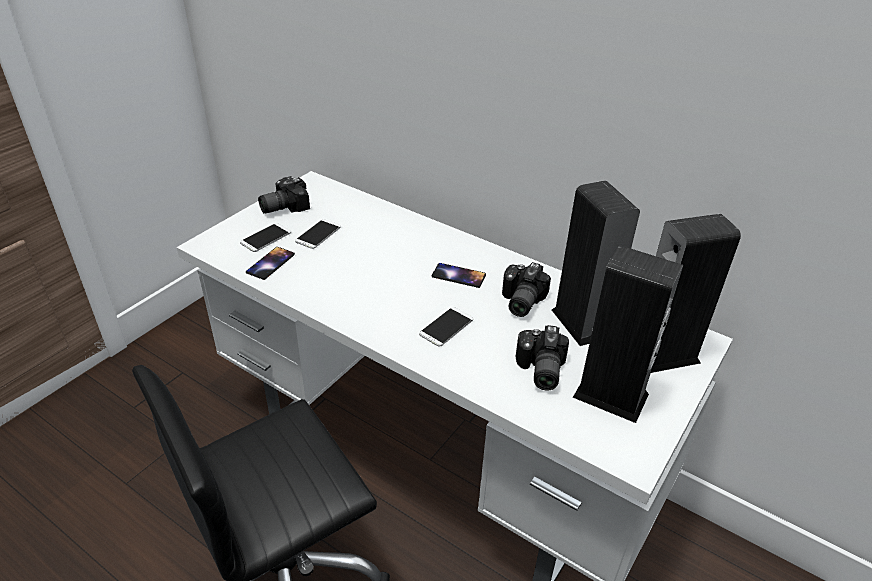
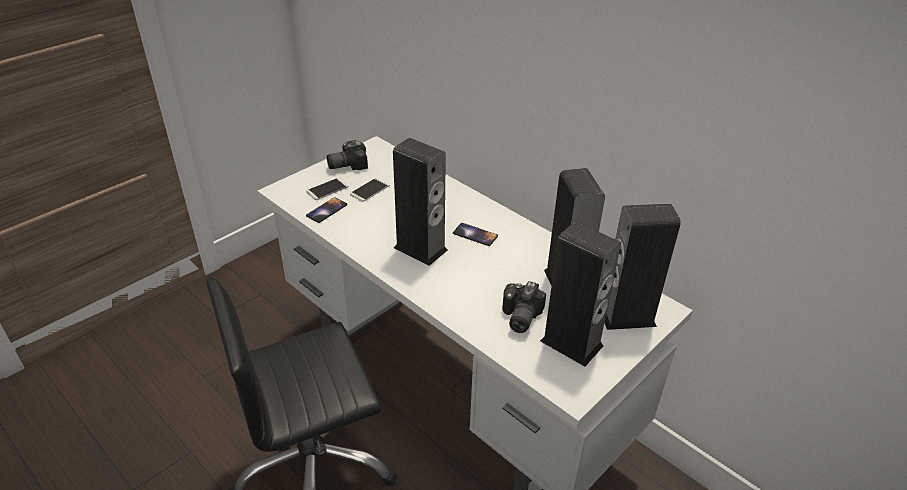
camera: 10 degrees right, 0 degrees up
phone [419,307,473,347] -> none
camera [502,262,551,317] -> none
none -> speaker [393,138,448,266]

